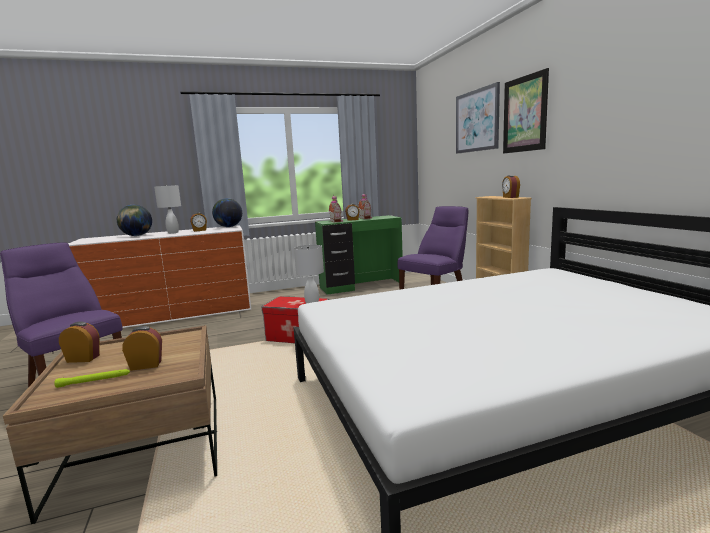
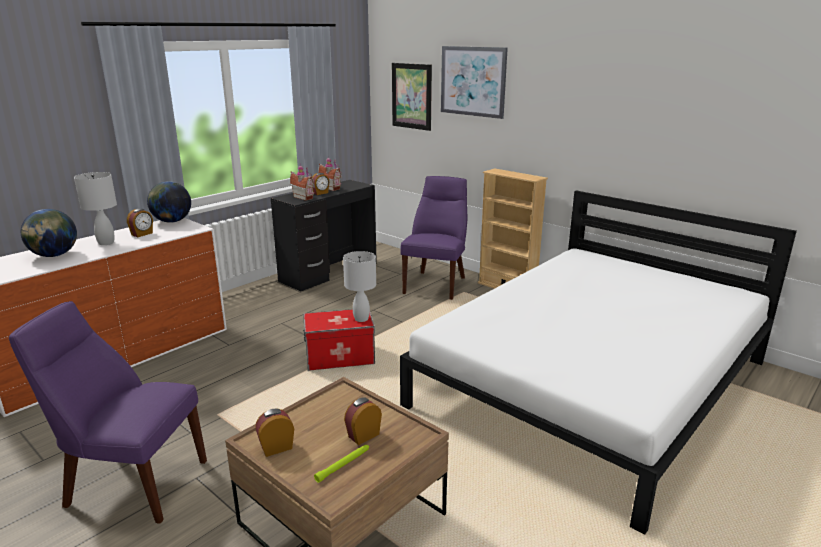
camera: 30 degrees left, 10 degrees up
green desk [315,215,403,295] -> black desk [271,180,377,292]
alarm clock [502,175,520,198] -> none
picture [503,68,549,154] -> picture moved to [392,63,432,131]

